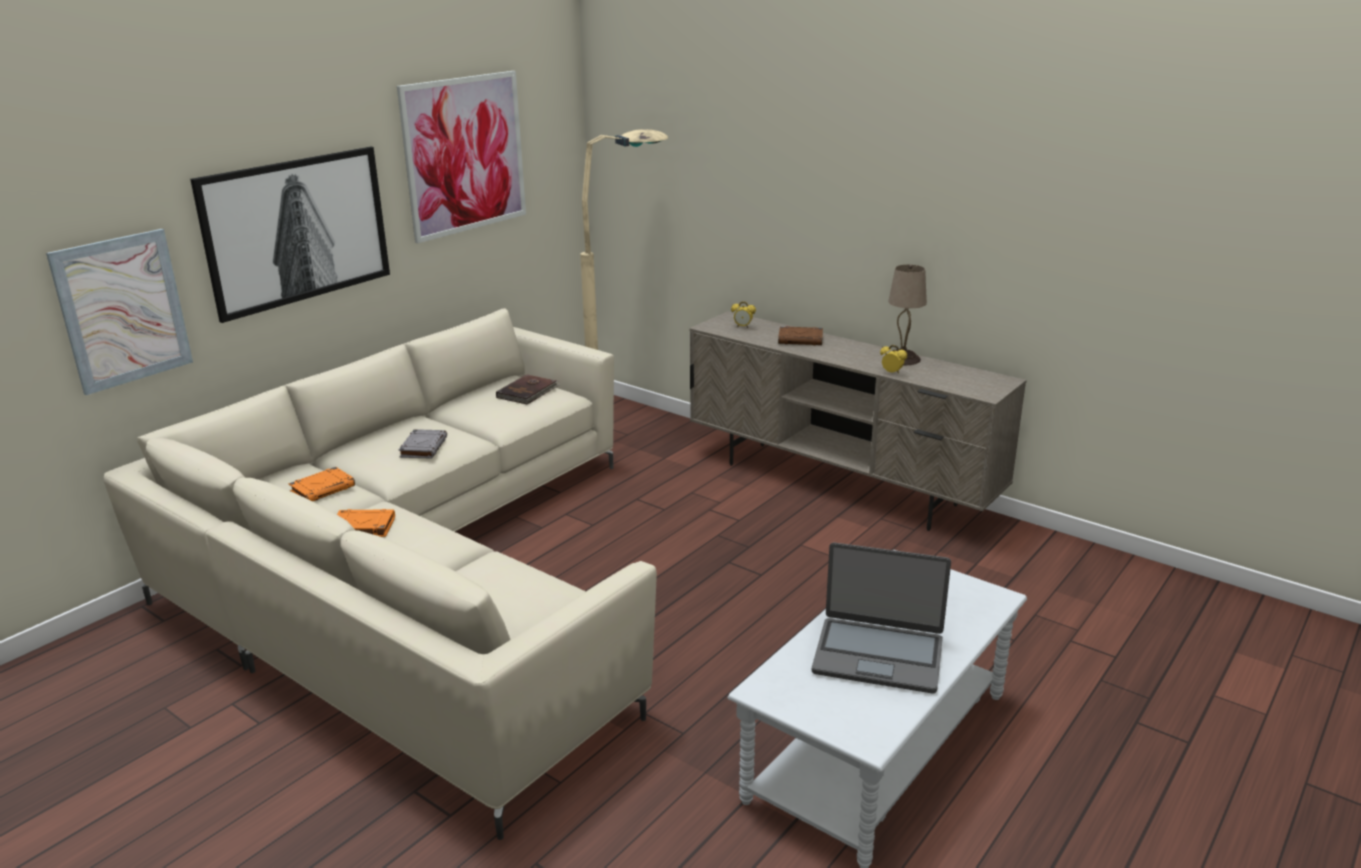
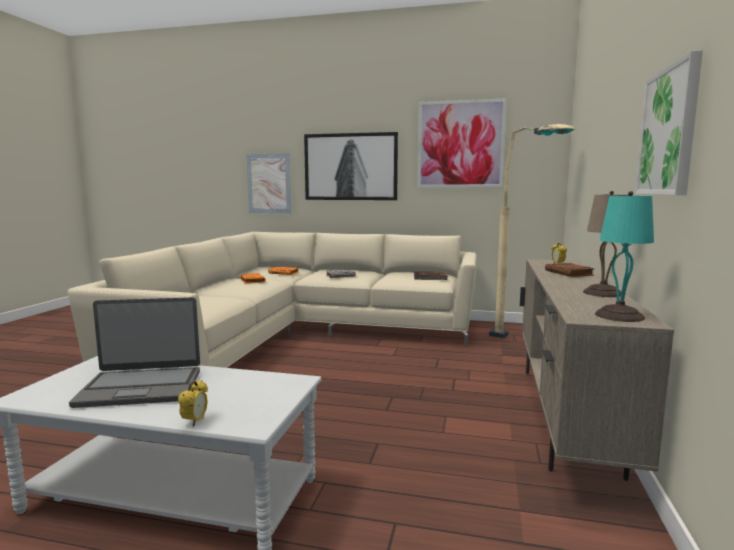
camera: 65 degrees right, 15 degrees down
laptop [812,542,951,694] -> laptop turned 90 degrees counterclockwise [69,297,200,408]
alarm clock [880,345,907,374] -> alarm clock moved to [178,380,208,426]
none -> turquoise table lamp [595,191,654,322]
none -> picture [635,50,703,195]

